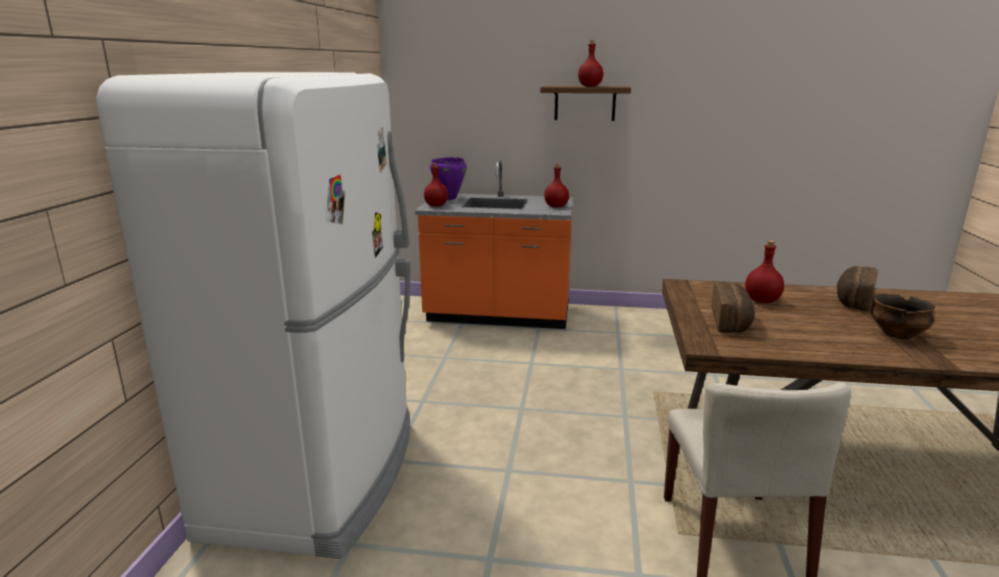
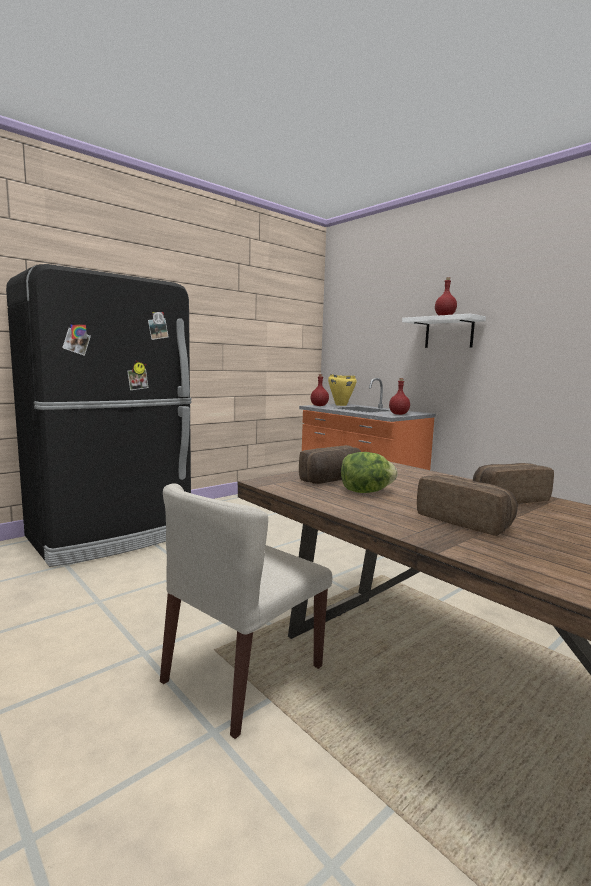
camera: 40 degrees right, 10 degrees down
white fridge [97,72,410,559] -> black fridge [6,264,192,567]
purple cooking pot [430,157,466,200] -> yellow cooking pot [328,374,357,406]
brown shelf [540,86,631,121] -> white shelf [402,314,486,348]
red bottle [745,240,784,303] -> none
bowl [871,294,935,339] -> bread [417,474,518,536]
none -> lettuce [341,452,398,493]

